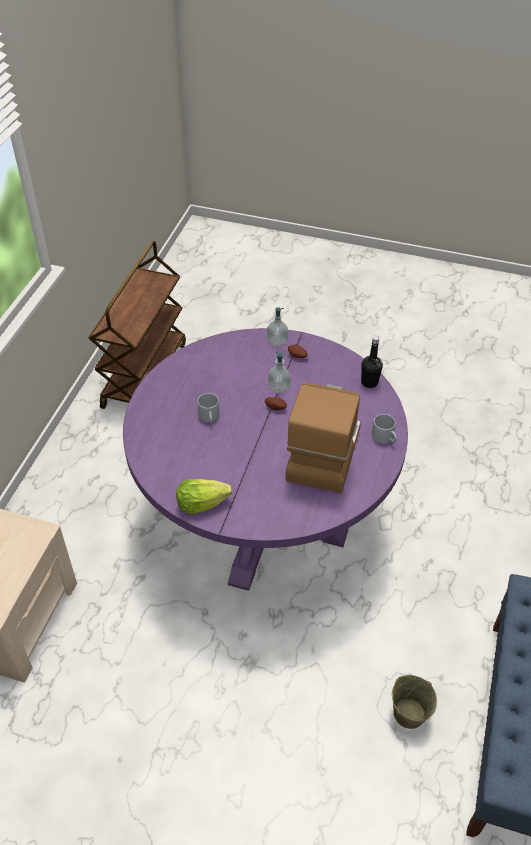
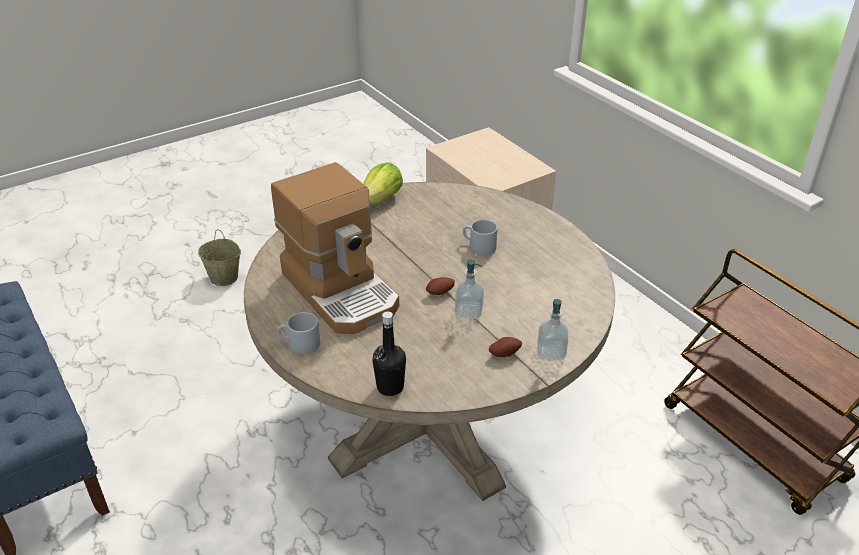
camera: 130 degrees right, 10 degrees down
purple dining table [123,328,408,591] -> beige dining table [244,182,615,501]
beige bucket [392,674,437,729] -> beige bucket moved to [198,230,241,286]

